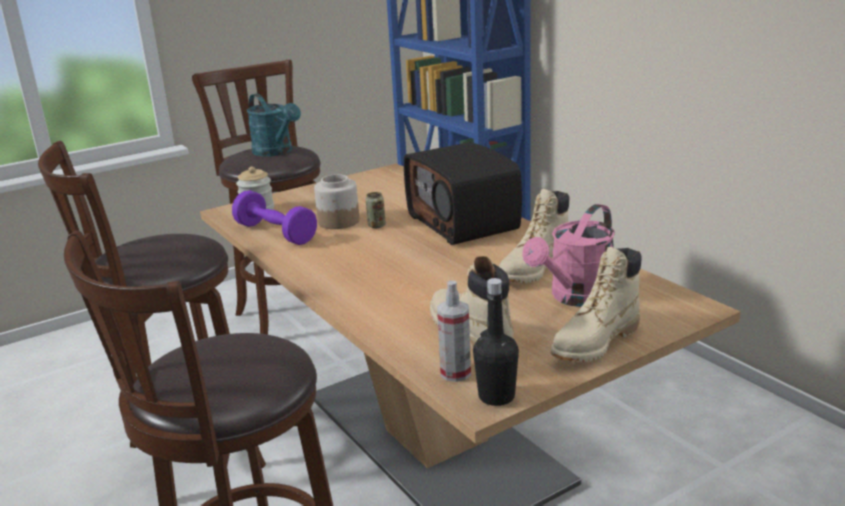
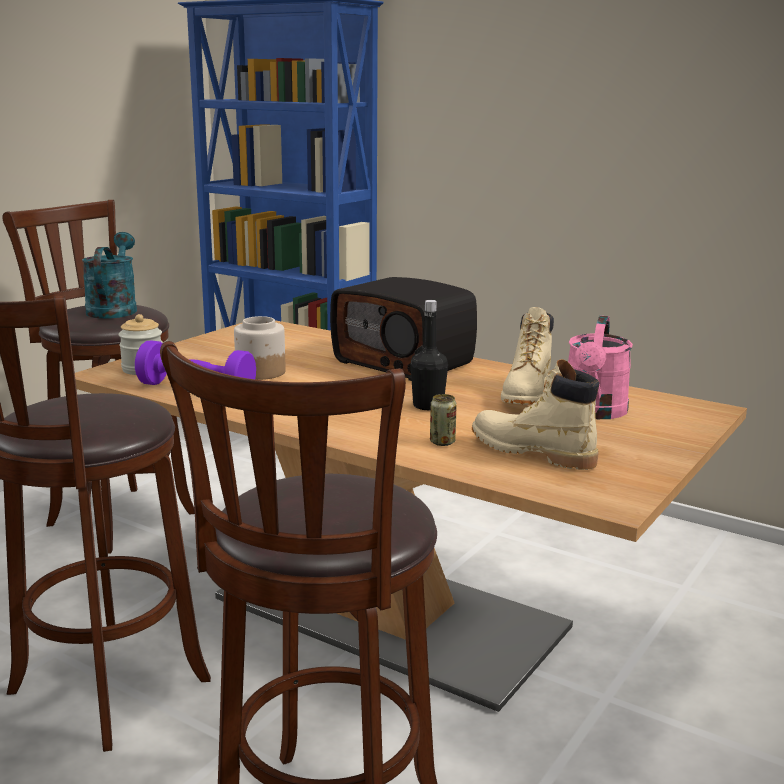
camera: 25 degrees left, 5 degrees down
turquoise watering can [247,93,301,156] -> turquoise watering can turned 120 degrees counterclockwise [82,232,137,319]
can [366,192,386,228] -> can moved to [430,394,457,446]
spray bottle [437,280,471,382] -> none
black bottle [473,278,519,406] -> black bottle moved to [410,300,448,410]
beige boot [551,247,642,362] -> none

